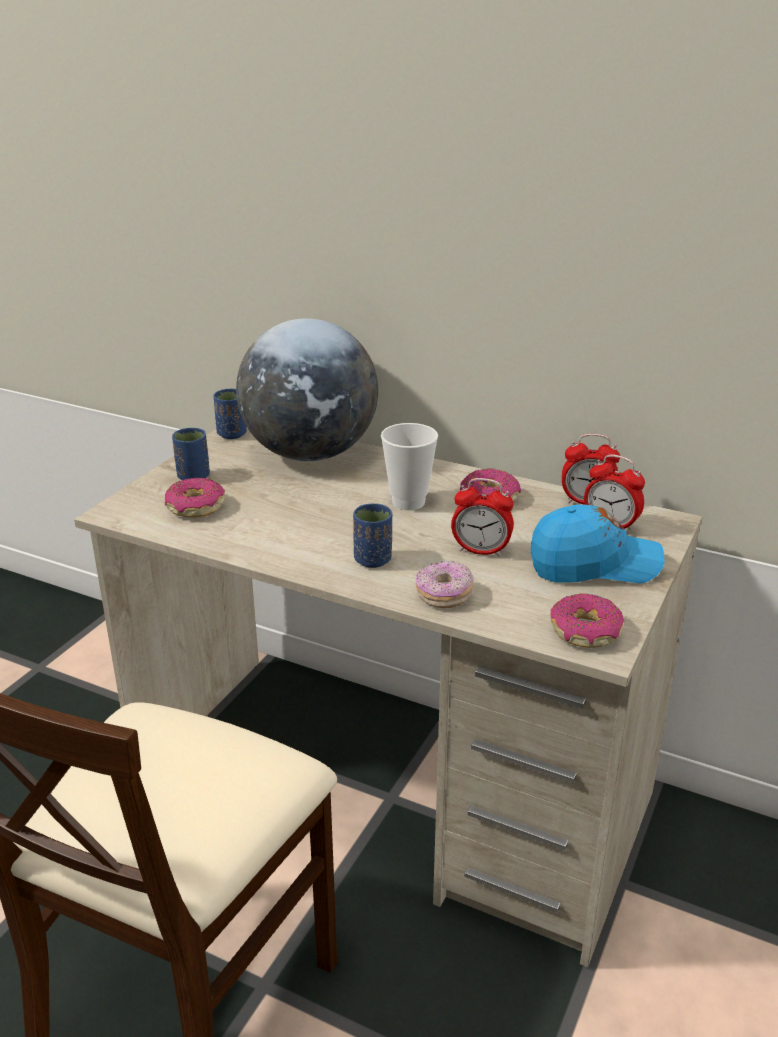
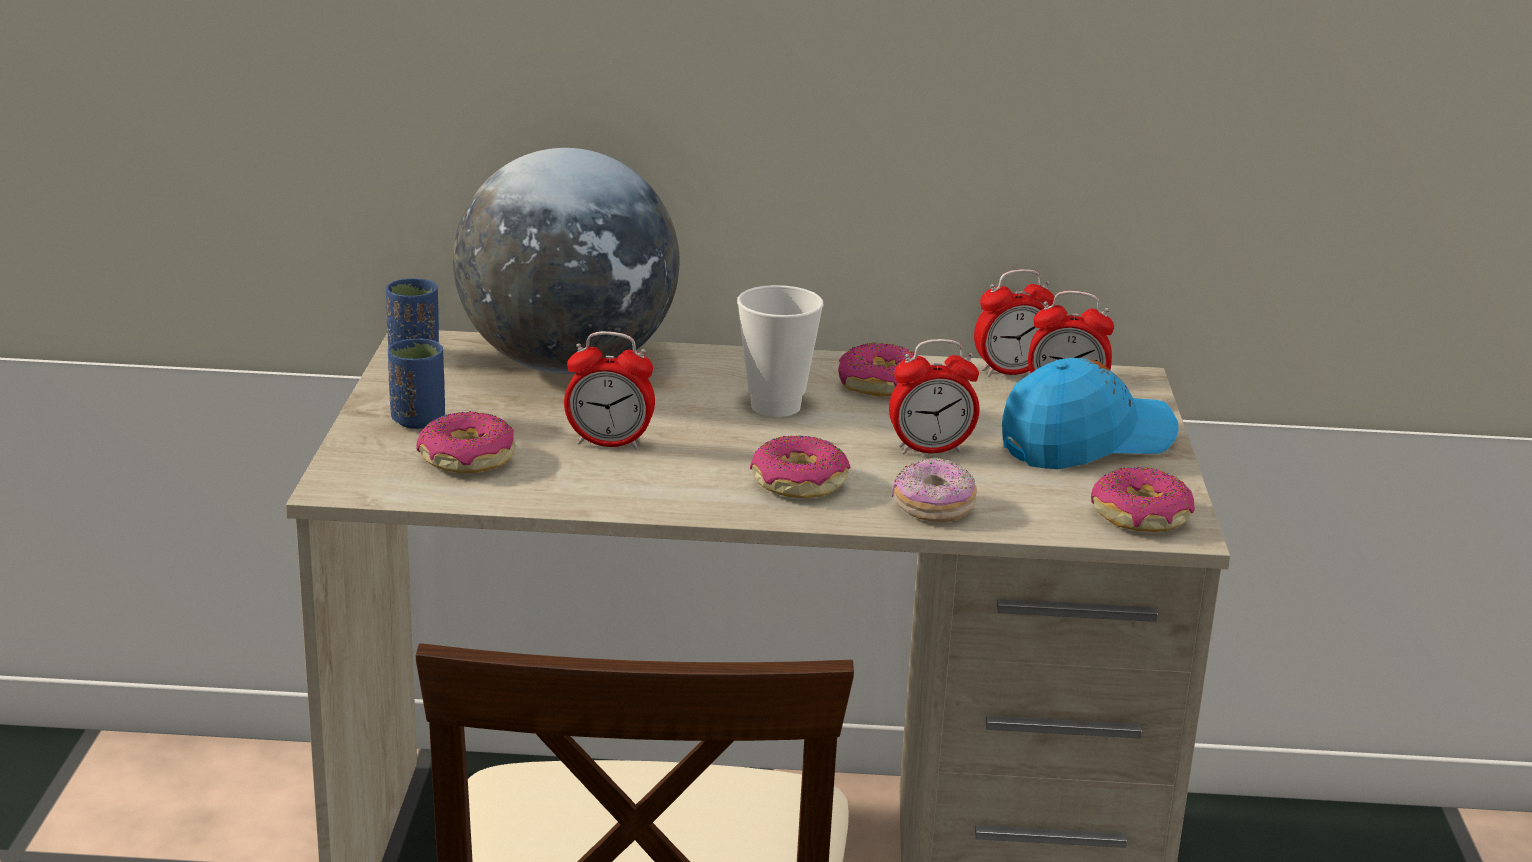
camera: 25 degrees left, 5 degrees down
blue cup [353,503,392,568] -> donut [750,435,850,498]
none -> alarm clock [564,331,655,449]

